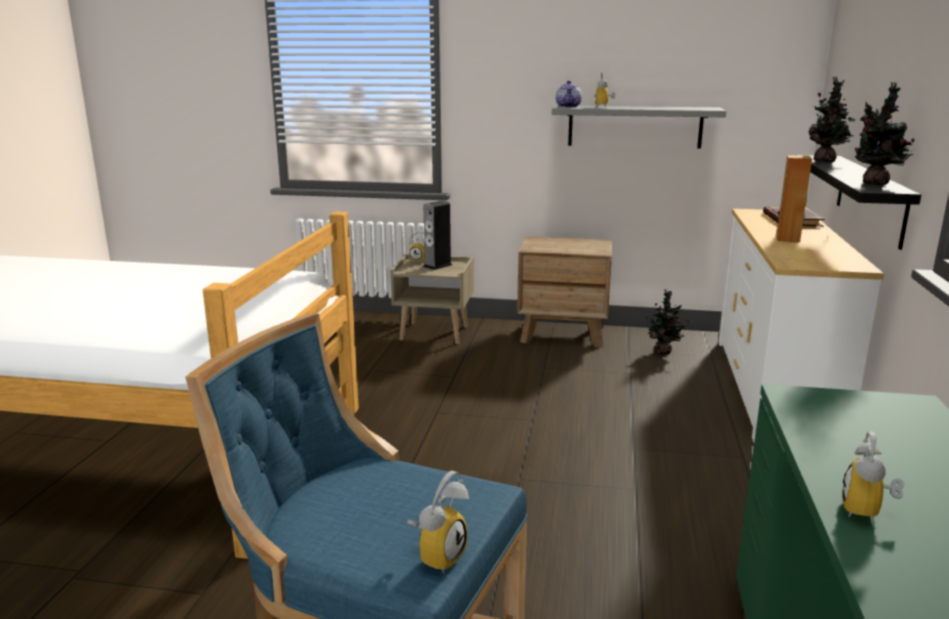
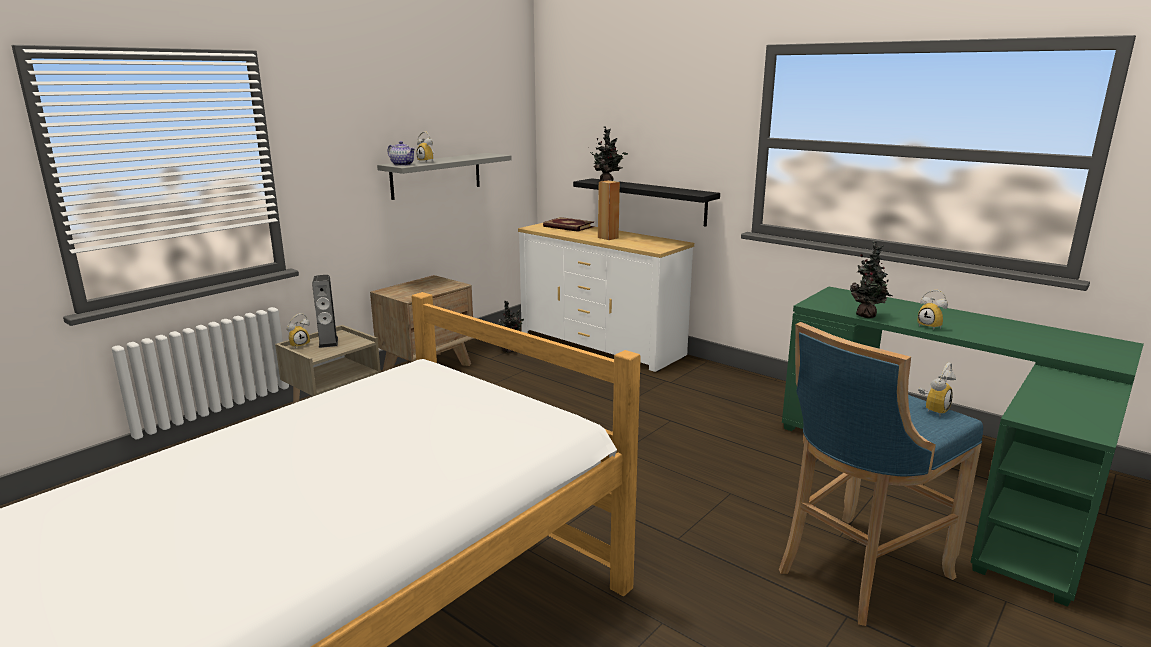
camera: 60 degrees left, 0 degrees up
alarm clock [407,471,469,574] -> alarm clock turned 75 degrees clockwise [918,363,956,415]
potted plant [855,82,914,185] -> potted plant moved to [850,241,893,318]

